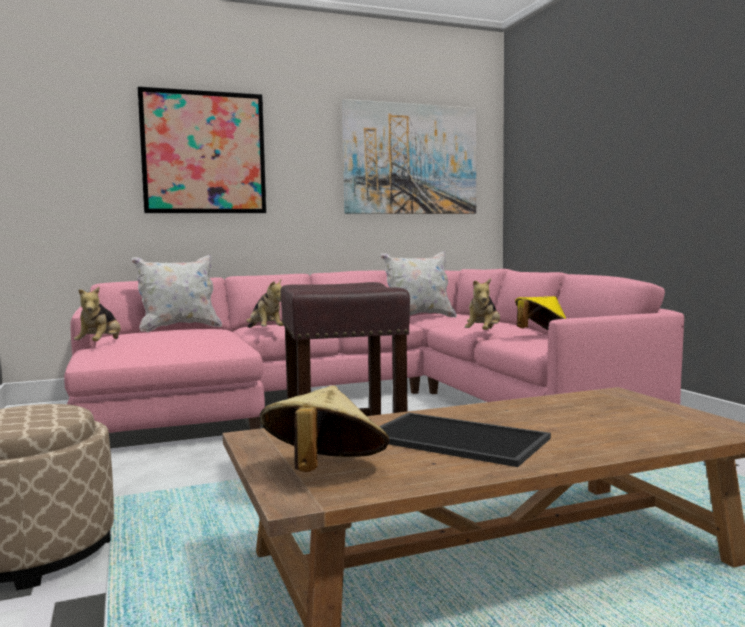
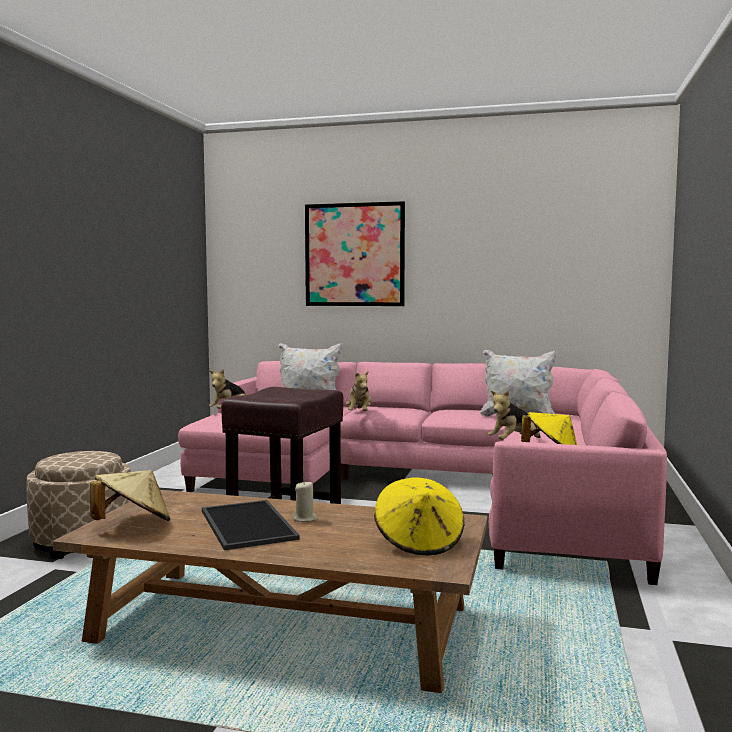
camera: 35 degrees right, 0 degrees up
picture [342,99,476,214] -> none
none -> beige candle [293,481,317,522]
none -> yellow hat [374,478,464,555]

